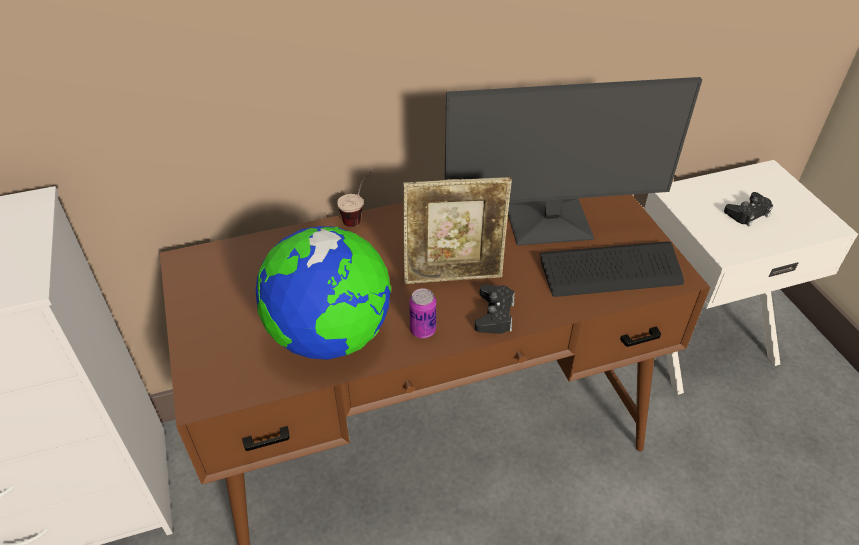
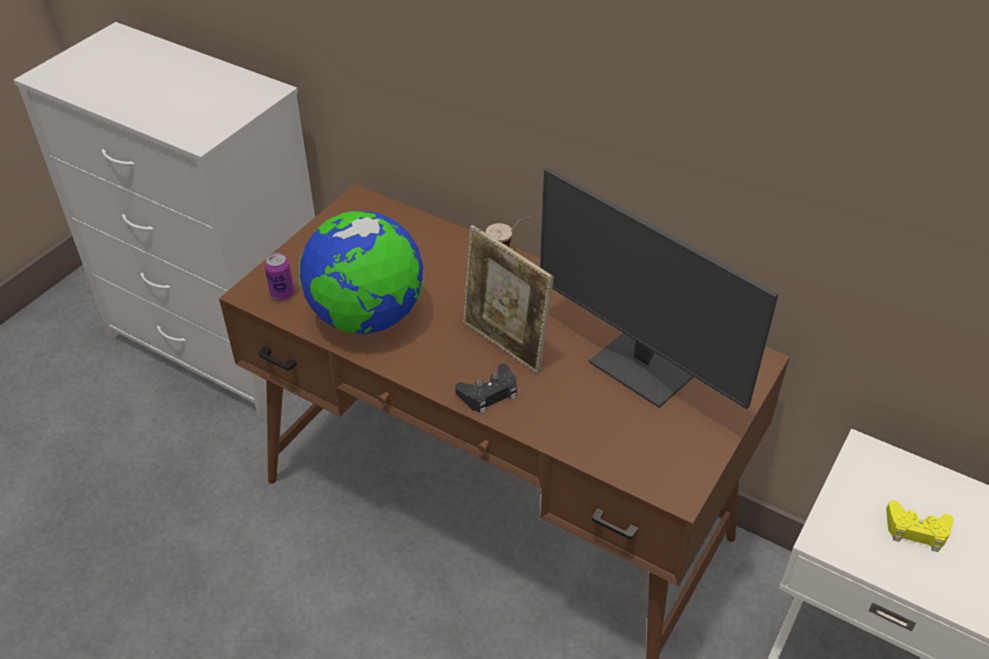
camera: 50 degrees right, 0 degrees up
can [409,288,436,338] -> can moved to [264,253,294,300]
keyboard [540,242,684,297] -> none
black game controller [724,192,773,227] -> yellow game controller [886,500,954,552]

